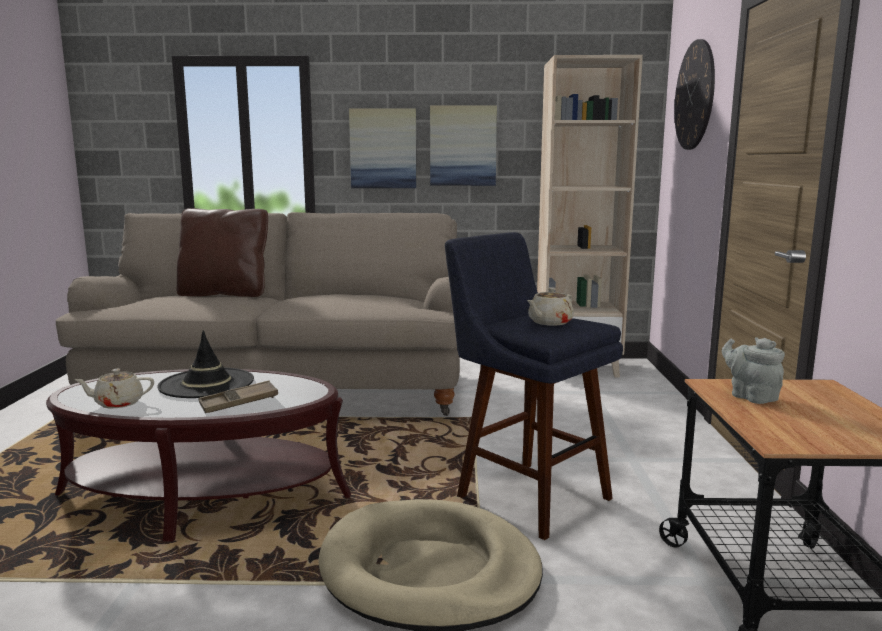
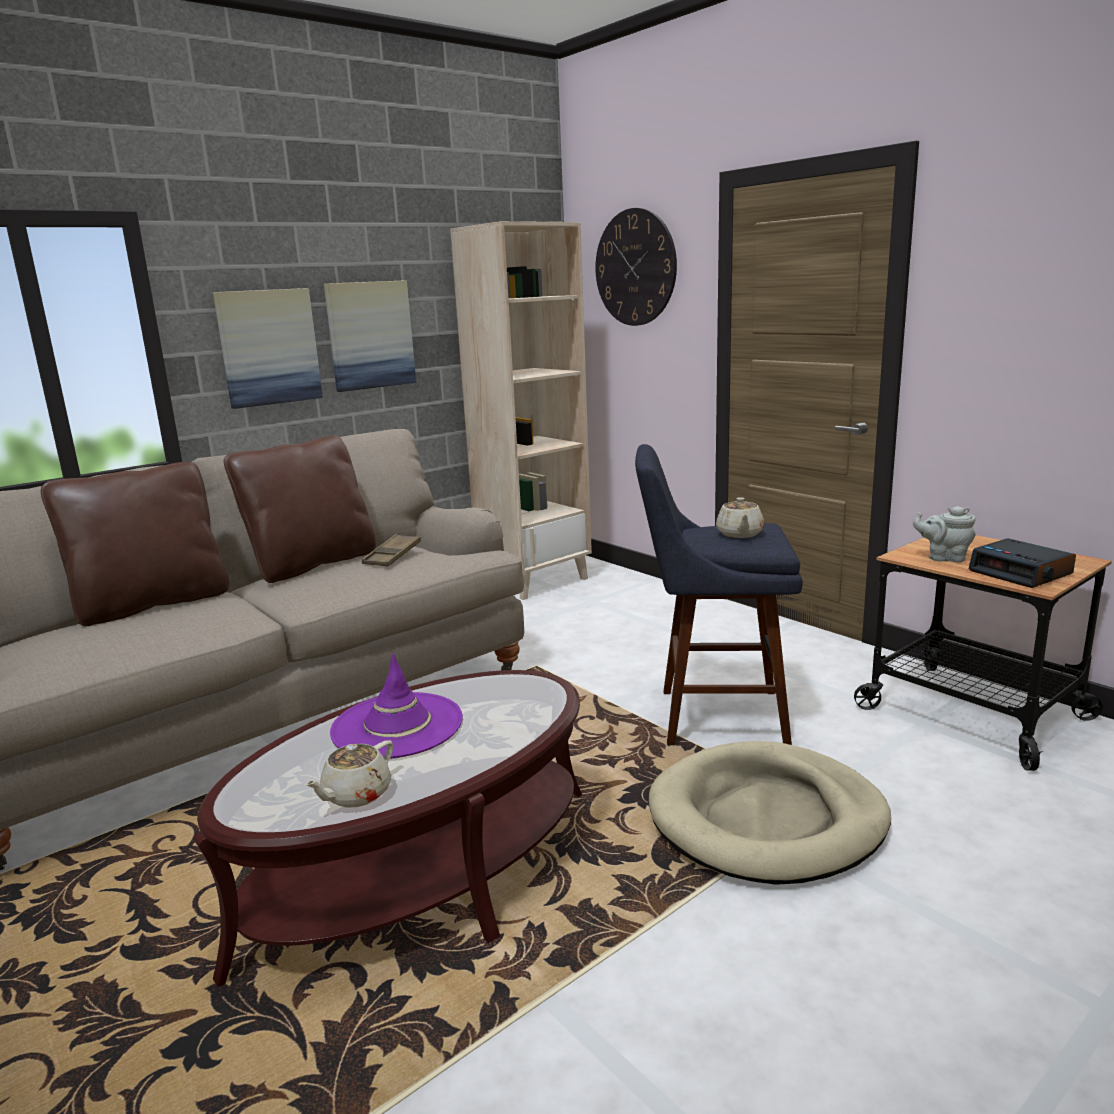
camera: 40 degrees left, 5 degrees up
black hat [157,330,254,398] -> purple hat [330,653,463,759]
brown tray [199,380,278,413] -> brown tray moved to [362,534,421,566]
none -> brown pillow [224,436,376,583]
none -> alarm clock [968,538,1076,588]

